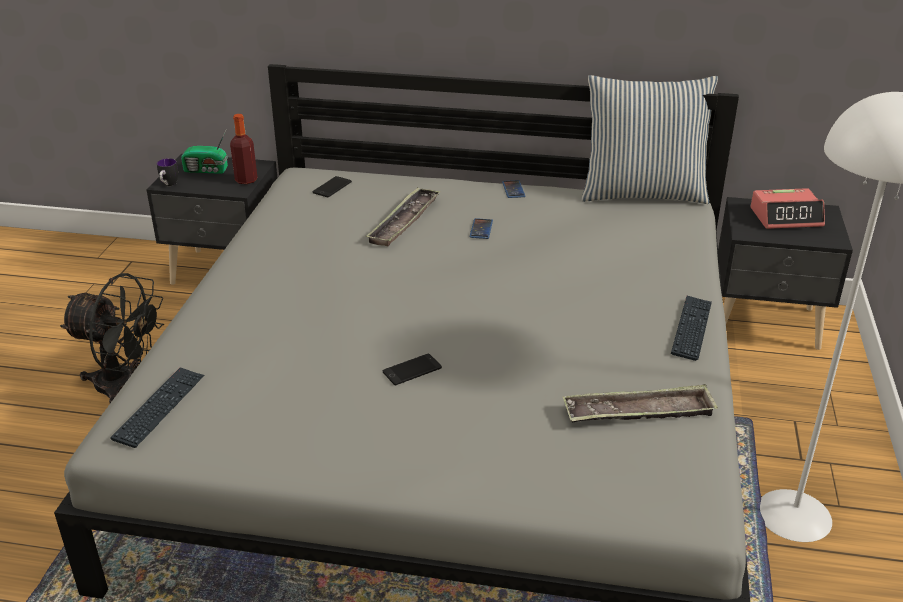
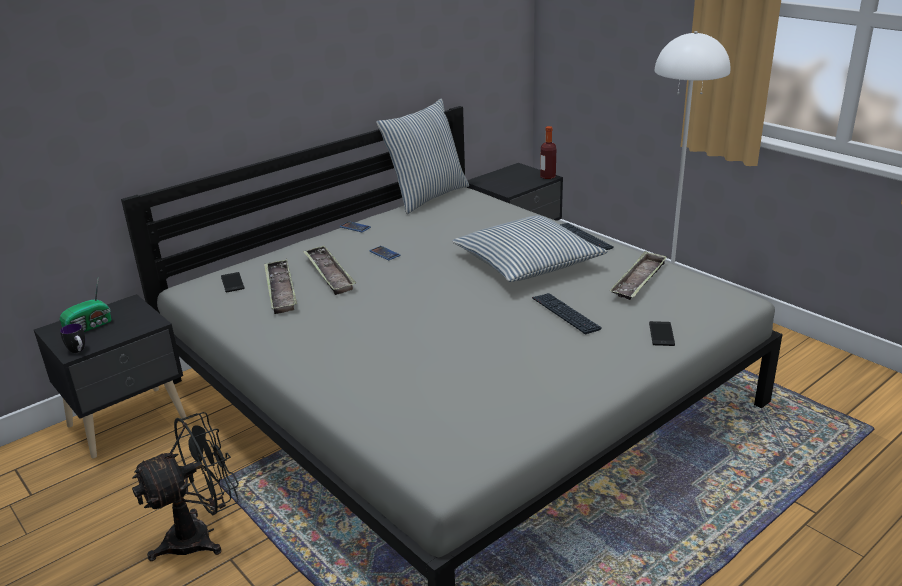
camera: 50 degrees left, 5 degrees down
keyboard [110,367,204,448] -> keyboard moved to [532,293,602,334]
bottle [230,114,258,184] -> bottle moved to [540,126,556,179]
phone [383,354,442,386] -> phone moved to [649,321,675,346]
alarm clock [750,188,825,229] -> none
none -> tray [264,259,297,314]
none -> pillow [452,215,608,282]

